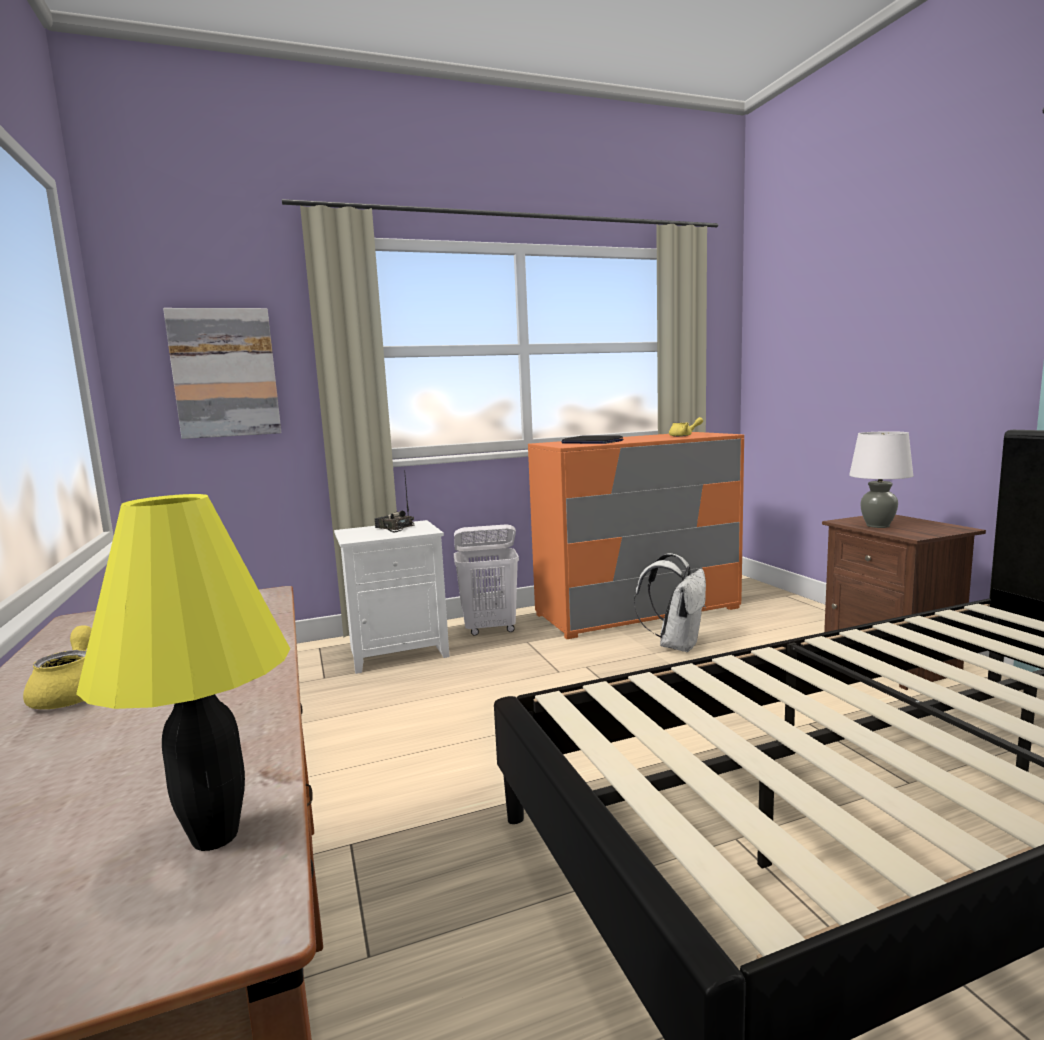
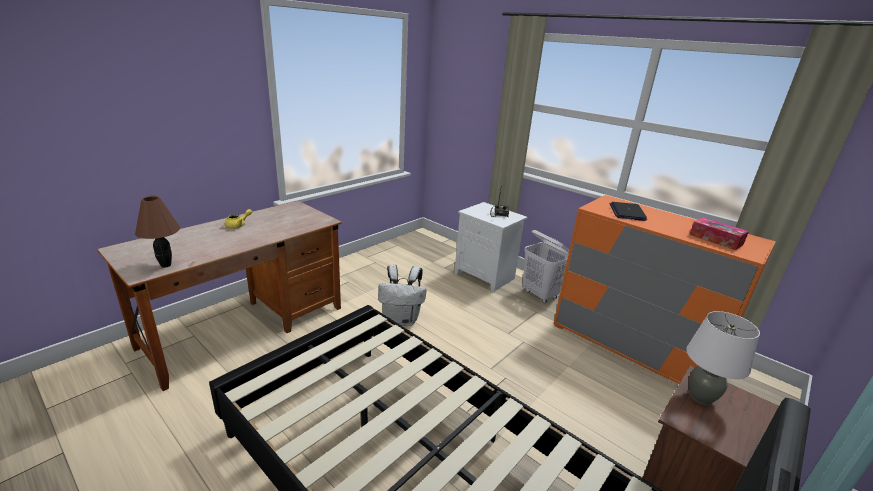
camera: 60 degrees right, 15 degrees up
yellow table lamp [76,494,290,851] -> brown table lamp [135,196,180,268]
picture [163,308,282,439] -> none
white backpack [634,553,706,652] -> white backpack moved to [378,265,427,326]
yellow teapot [669,417,703,437] -> tissue box [689,217,749,250]

